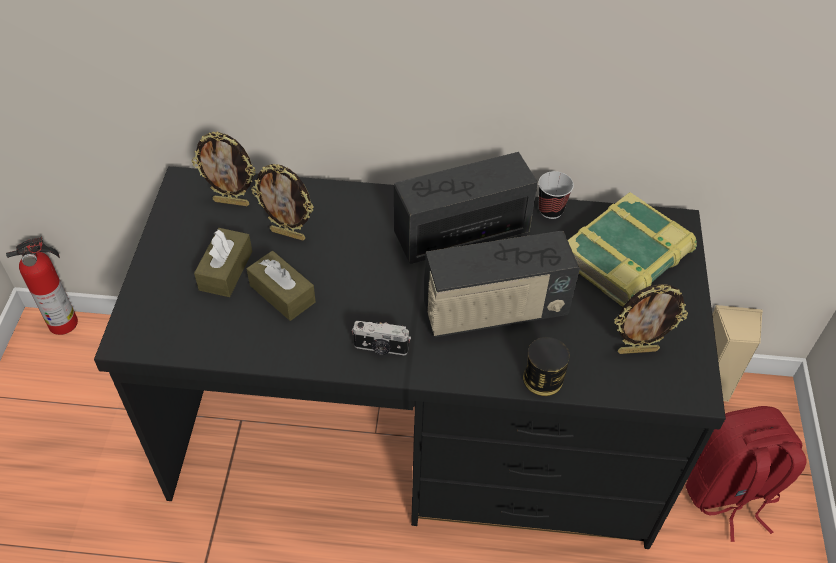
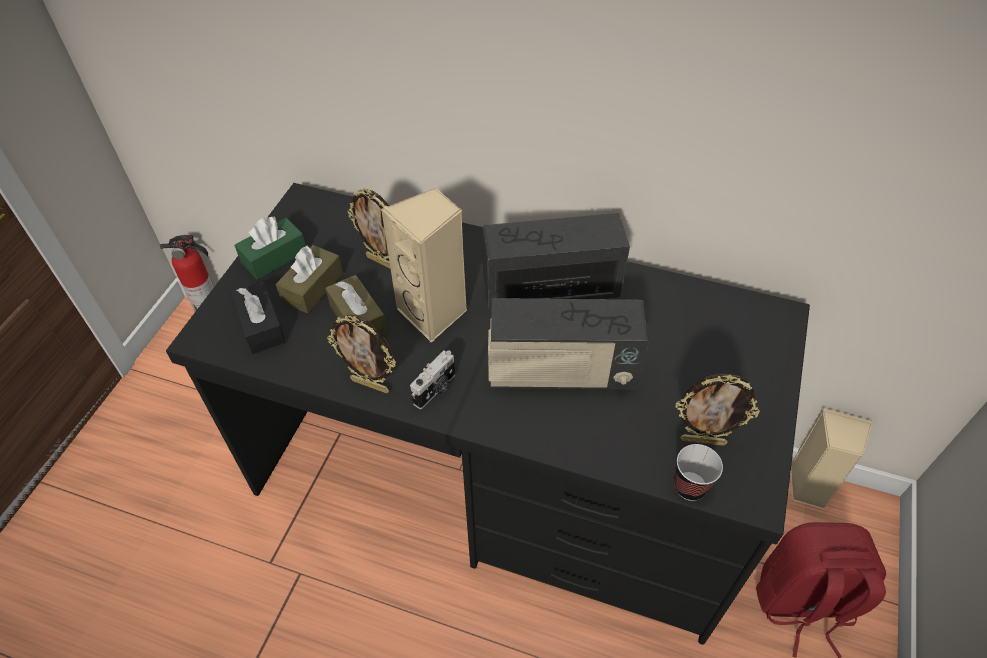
camera: 15 degrees right, 0 degrees up
picture frame [192,132,256,206] -> picture frame moved to [327,315,396,393]
camera [352,321,411,355] -> camera turned 75 degrees counterclockwise [410,350,455,409]
can [523,337,570,396] -> none
cup [538,171,574,219] -> cup moved to [675,444,723,501]
book [568,192,697,306] -> none
none -> black tissue box [230,282,286,354]
none -> green tissue box [234,216,306,280]
none -> beige speaker [381,188,467,342]

